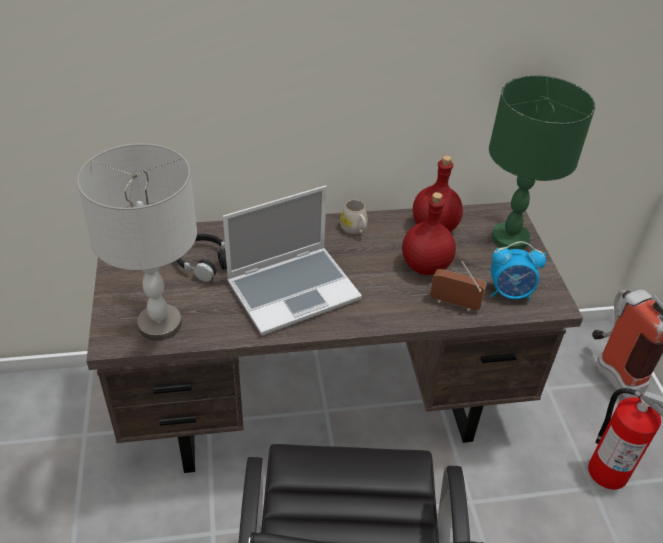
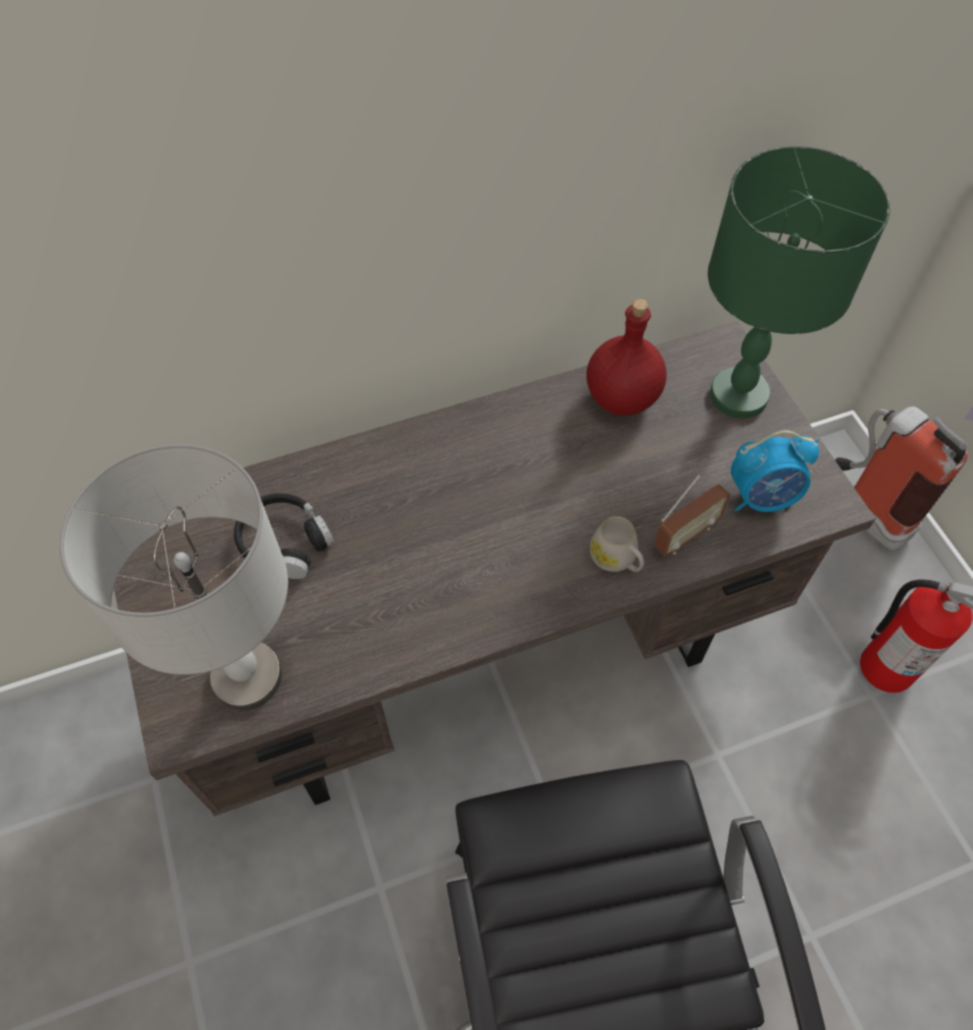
camera: 10 degrees left, 15 degrees up
laptop [223,185,362,335] -> none
white mug [340,200,368,234] -> white mug moved to [590,516,644,572]
red bottle [402,192,456,275] -> none
radio [430,261,487,311] -> radio turned 135 degrees clockwise [654,474,731,557]

